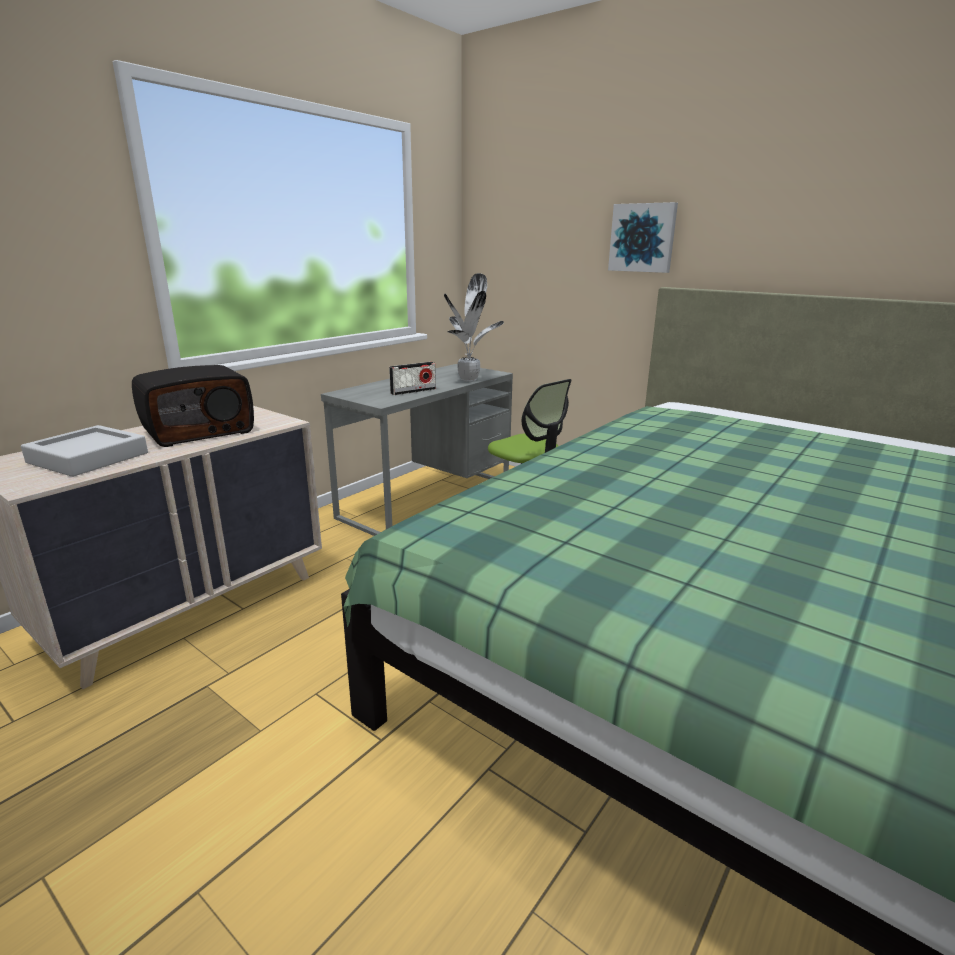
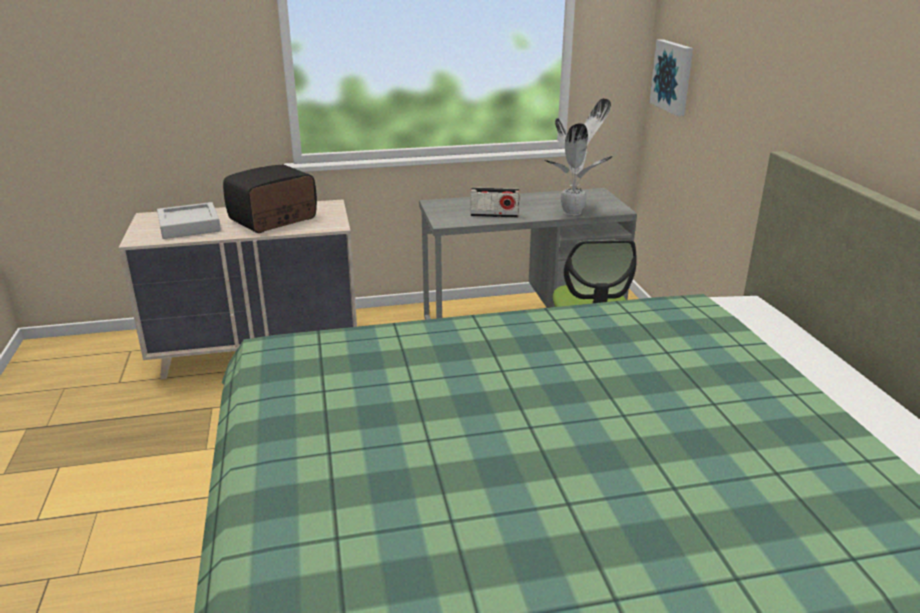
camera: 40 degrees right, 5 degrees up
radio [132,365,254,447] -> radio turned 135 degrees clockwise [223,165,317,233]
picture [608,202,678,273] -> picture moved to [649,39,693,116]

